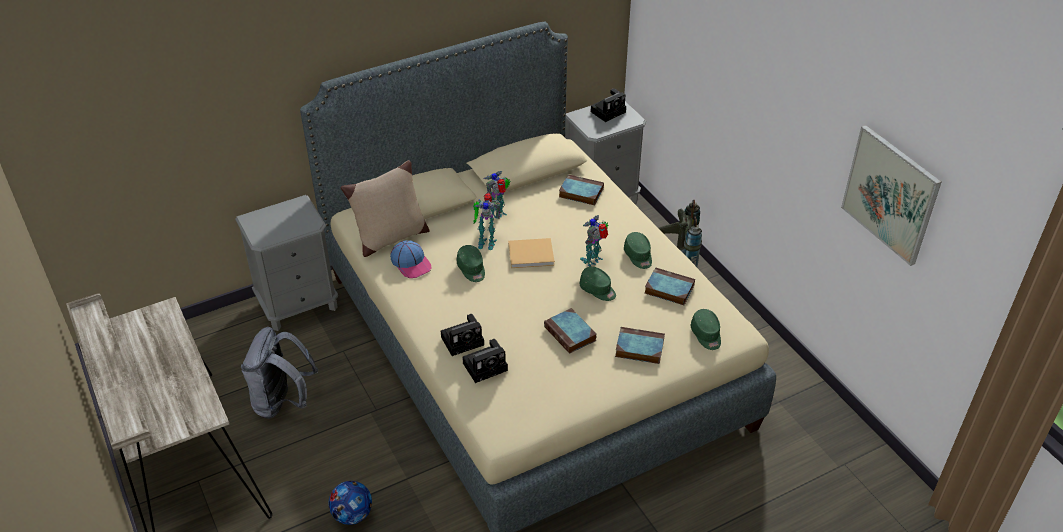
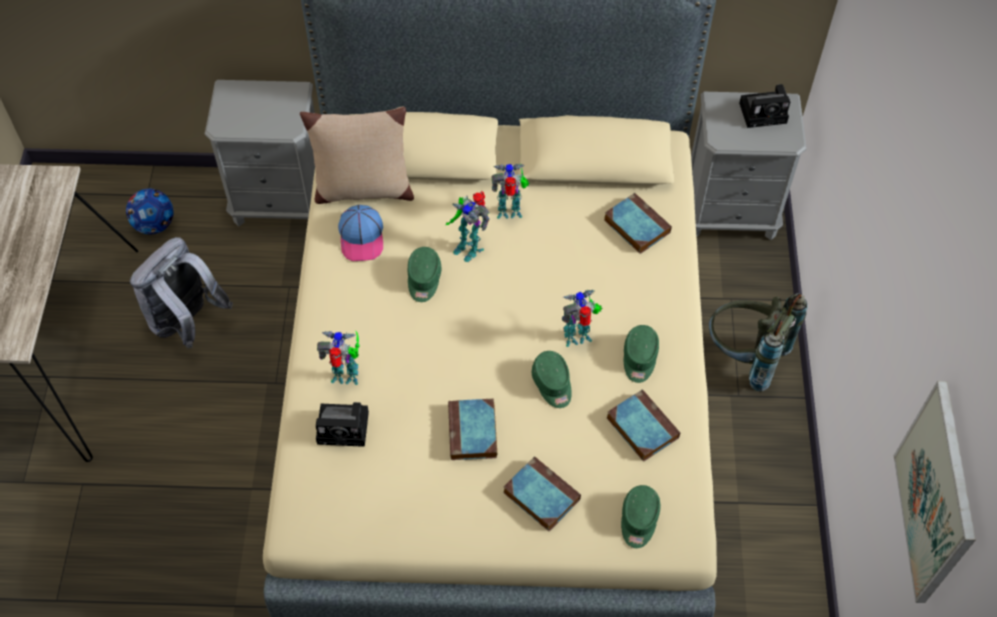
camera: 30 degrees right, 15 degrees up
football [328,481,372,525] -> football moved to [126,189,173,235]
camera [441,314,484,356] -> toy robot [317,330,360,385]
beige book [508,238,555,268] -> none

